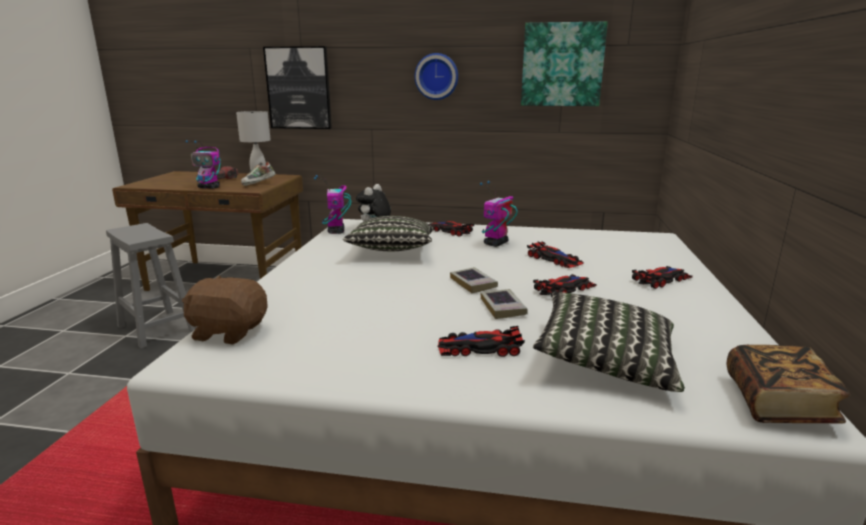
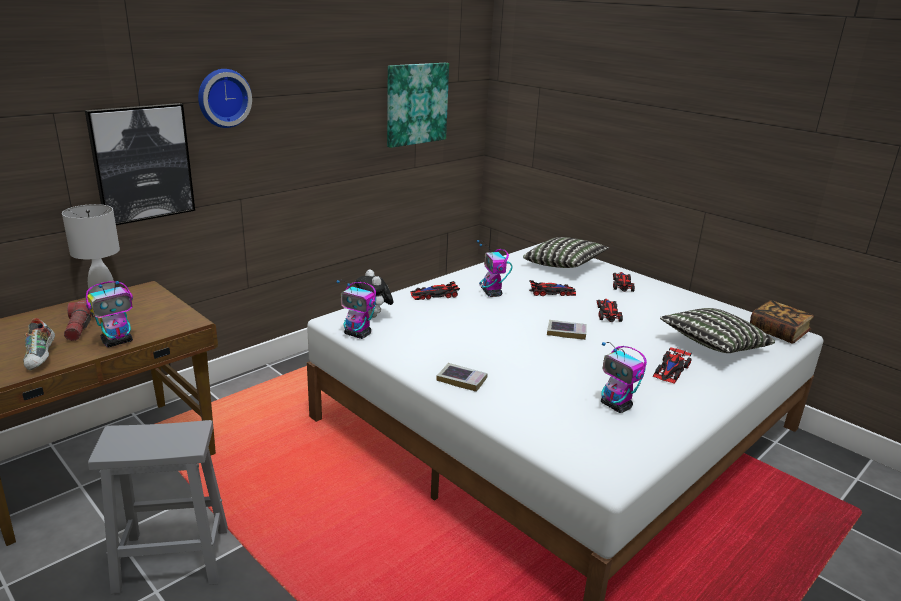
camera: 55 degrees left, 5 degrees up
brown plush toy [182,275,268,344] -> none
shoe [241,162,276,186] -> shoe moved to [23,318,55,370]
pillow [343,216,434,251] -> pillow moved to [523,237,609,268]
wall clock [415,53,458,100] -> wall clock moved to [198,69,252,128]
book [480,289,528,319] -> book moved to [436,363,488,392]
none -> toy robot [601,342,647,413]

